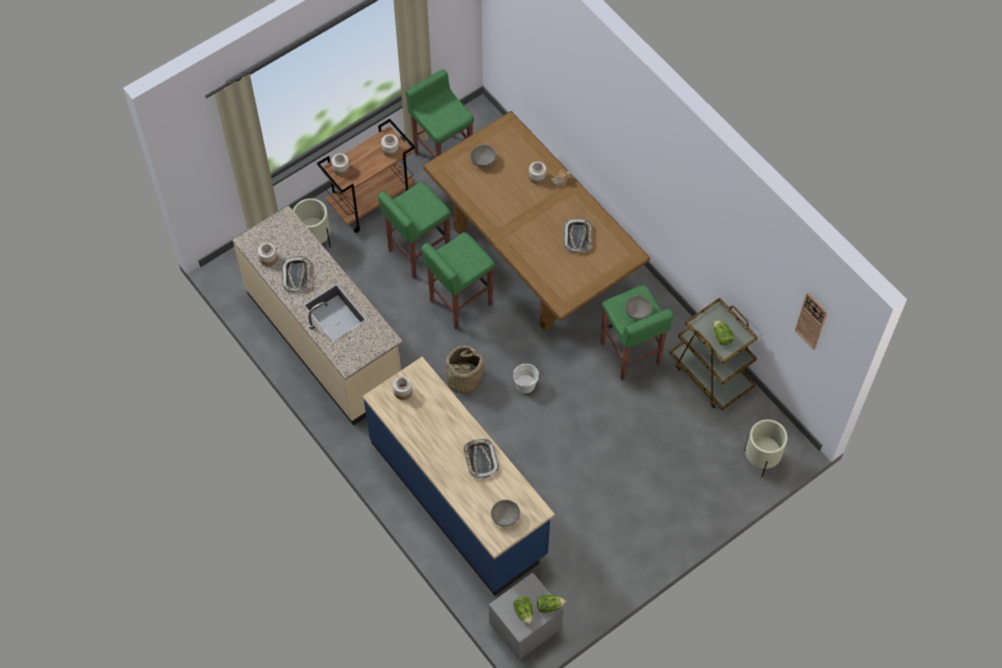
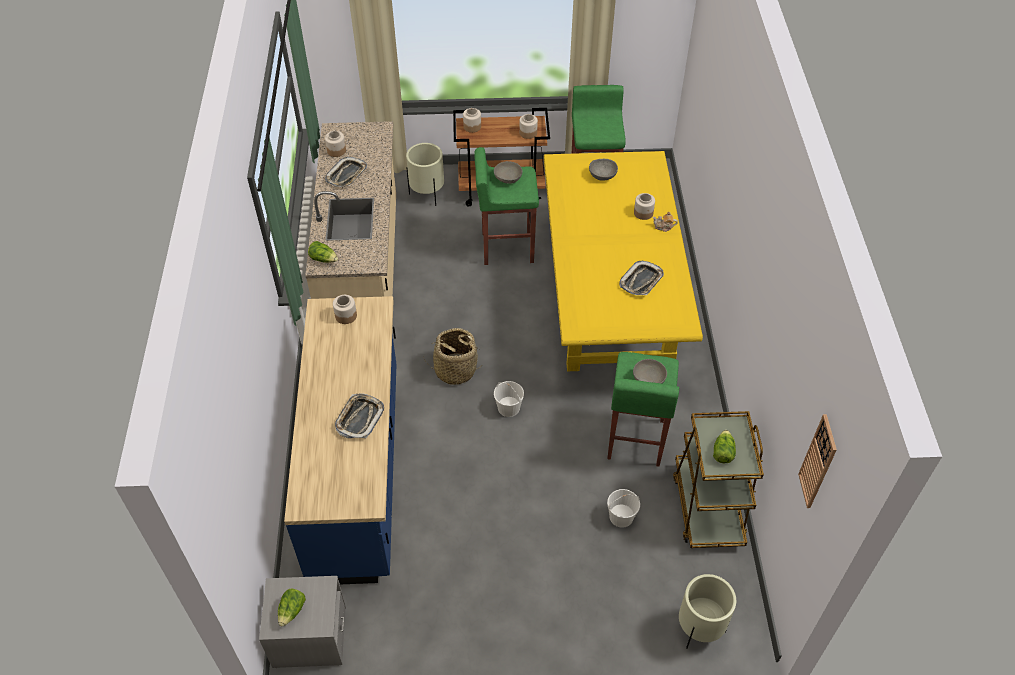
camera: 35 degrees right, 10 degrees down
green stool [421,232,495,329] -> none
brown dining table [423,111,650,331] -> yellow dining table [544,151,703,371]
grey bowl [491,500,520,526] -> grey bowl moved to [494,161,523,184]
lettuce [537,595,566,613] -> lettuce moved to [308,241,338,263]
none -> white bucket [607,489,640,528]

